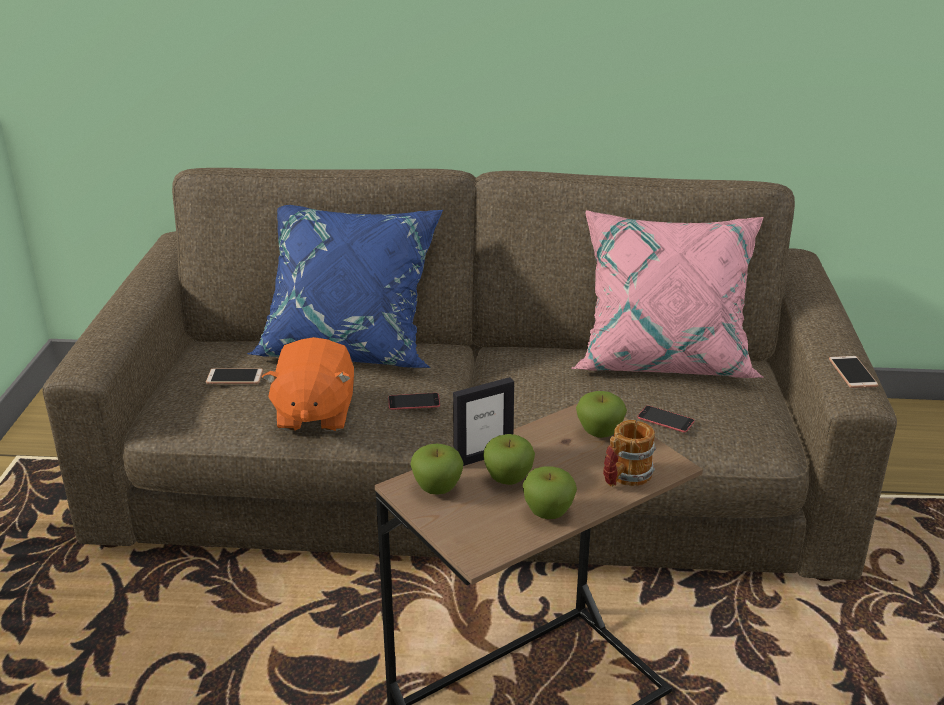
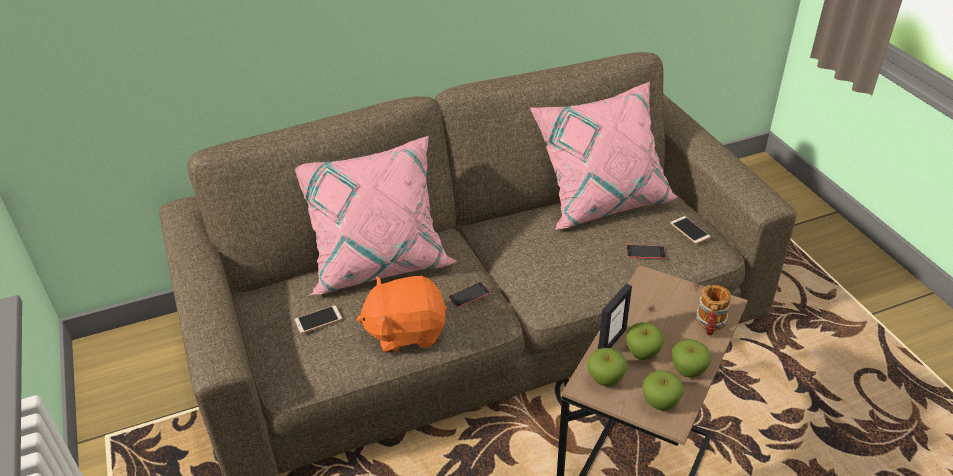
camera: 25 degrees left, 10 degrees up
blue pillow [247,205,443,368] -> pink pillow [295,136,457,295]
orange plush toy [262,337,354,431] -> orange plush toy turned 105 degrees clockwise [357,276,447,353]
apple [576,391,627,438] -> apple moved to [642,370,684,411]
phone [829,356,878,388] -> phone moved to [670,216,711,244]

